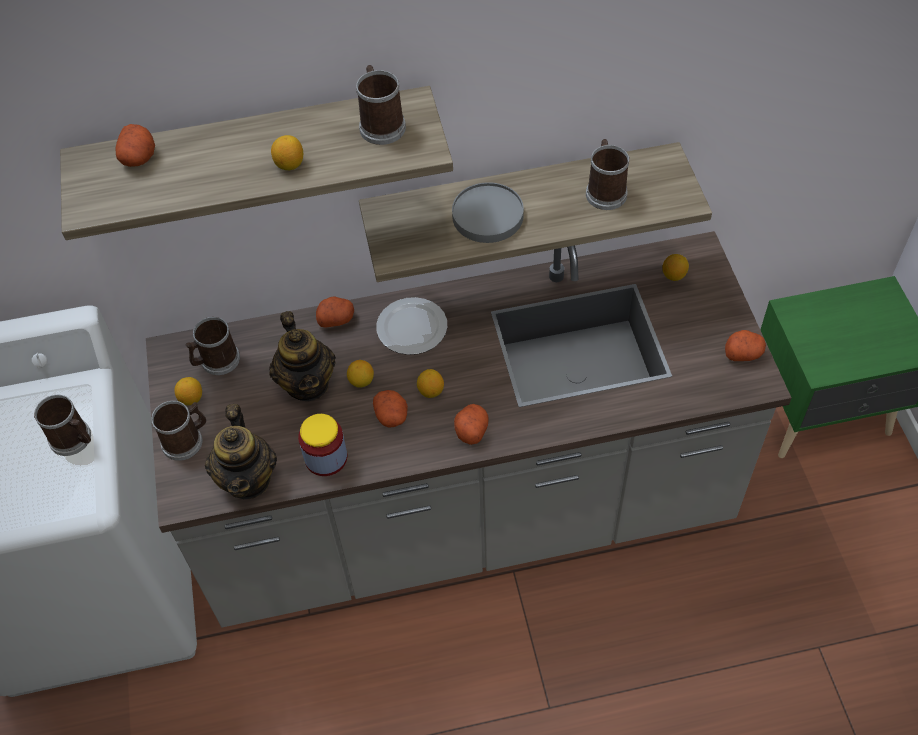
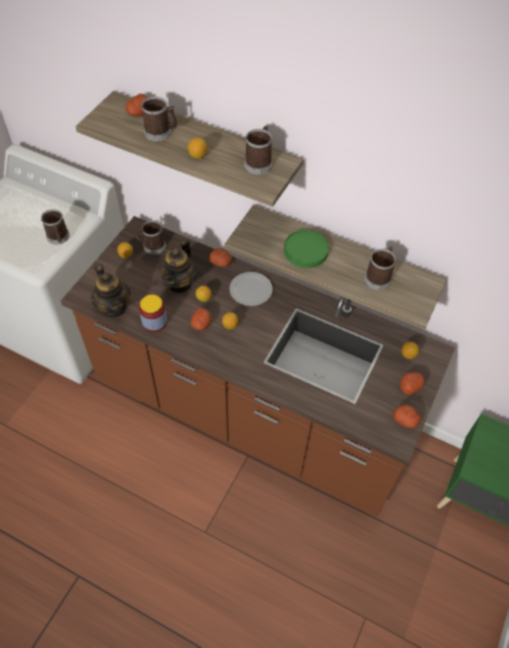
camera: 35 degrees right, 0 degrees up
grey counter [146,231,791,627] -> brown counter [61,216,455,516]
mug [151,401,206,461] -> mug moved to [141,97,177,141]
teapot [205,404,277,499] -> teapot turned 60 degrees counterclockwise [91,263,131,317]
grey plate [452,182,524,243] -> green plate [284,230,329,268]
potato [454,404,489,445] -> potato moved to [400,372,425,395]

